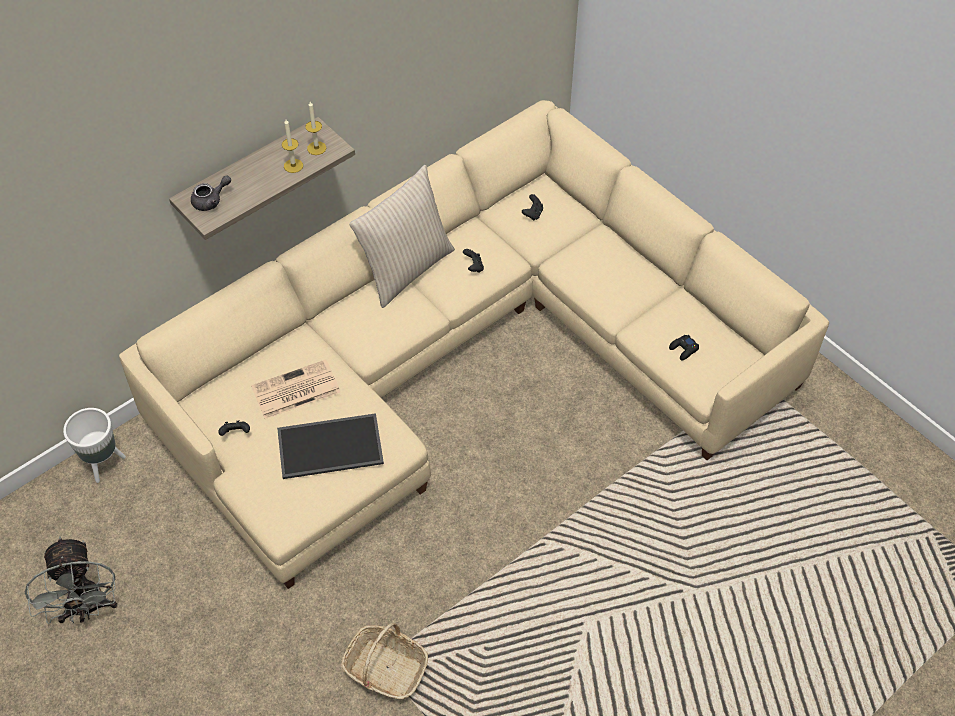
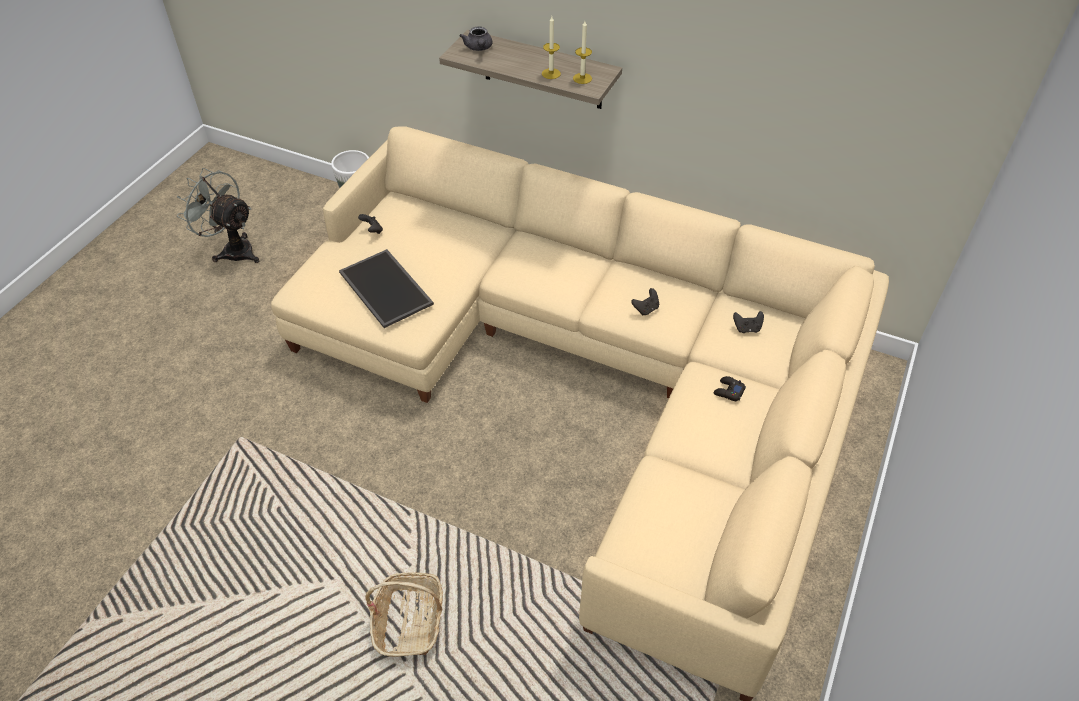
camera: 65 degrees right, 5 degrees down
grey fan [25,537,117,624] -> grey fan turned 75 degrees clockwise [177,168,259,263]
grey teapot [191,175,231,211] -> grey teapot turned 45 degrees clockwise [460,26,492,51]
newspaper [251,359,340,419] -> none
basket [341,623,428,700] -> basket moved to [365,572,443,657]
beige pillow [349,165,455,308] -> none
black game controller [669,335,699,360] -> black game controller moved to [714,376,746,401]

